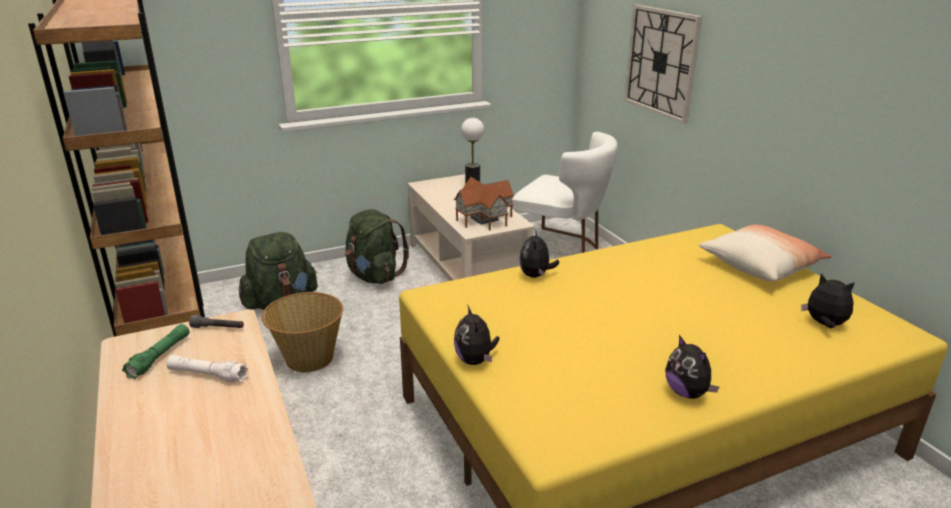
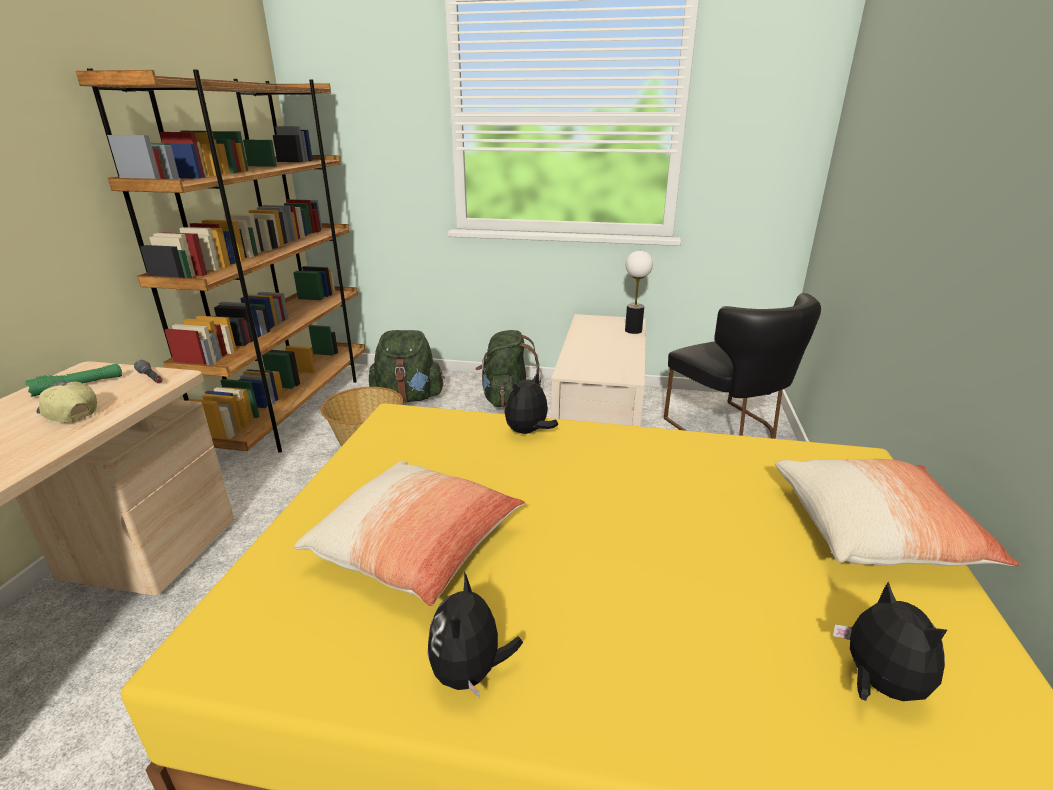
camera: 35 degrees right, 0 degrees up
white flashlight [167,355,248,383] -> cap [36,381,97,422]
toy house [454,177,515,230] -> none
plush toy [454,306,499,365] -> none
white chair [512,132,618,253] -> black chair [664,293,821,439]
wall clock [624,5,702,124] -> none
none -> pillow [294,461,525,606]

